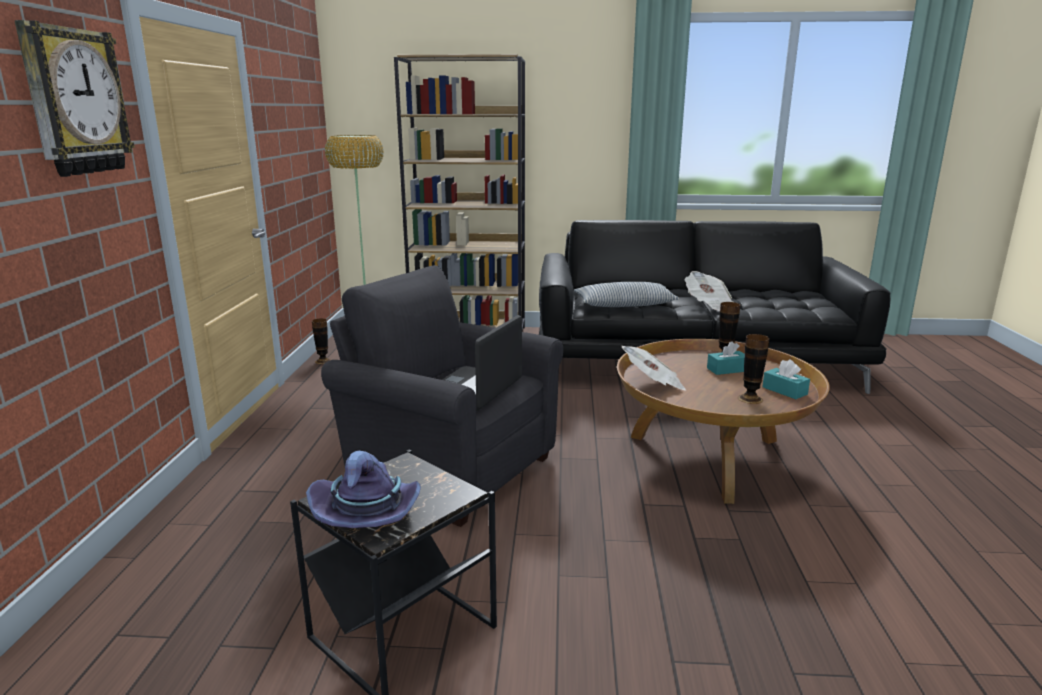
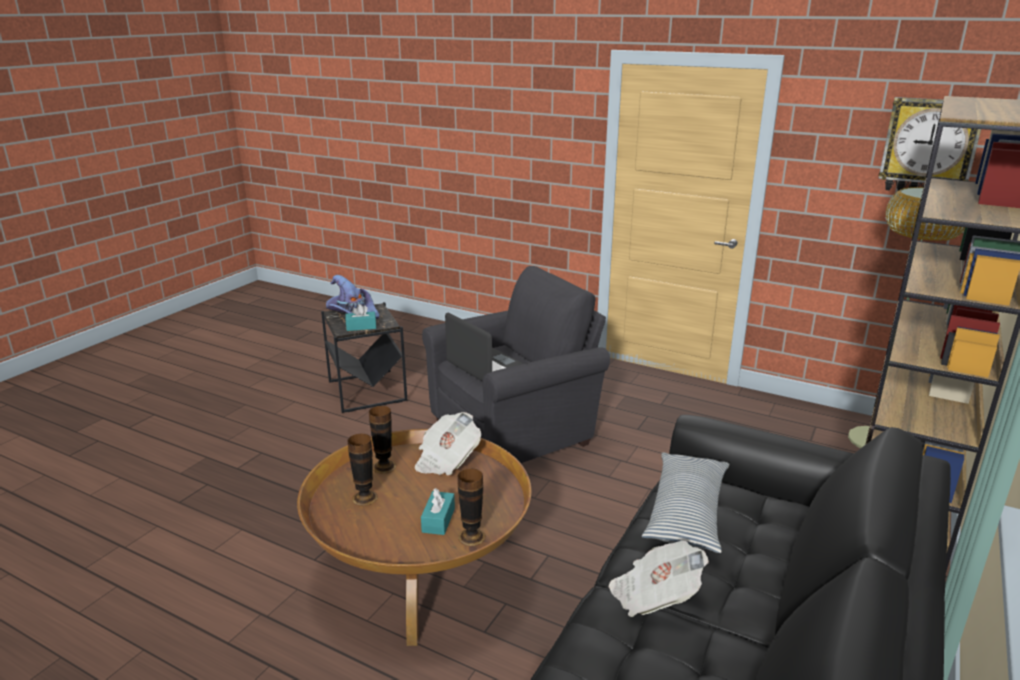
camera: 115 degrees right, 5 degrees up
wall clock [15,20,135,177] -> wall clock moved to [878,97,981,191]
vase [312,318,331,364] -> vase moved to [369,406,396,474]
turquoise tissue box [762,360,810,399] -> turquoise tissue box moved to [346,304,376,331]

